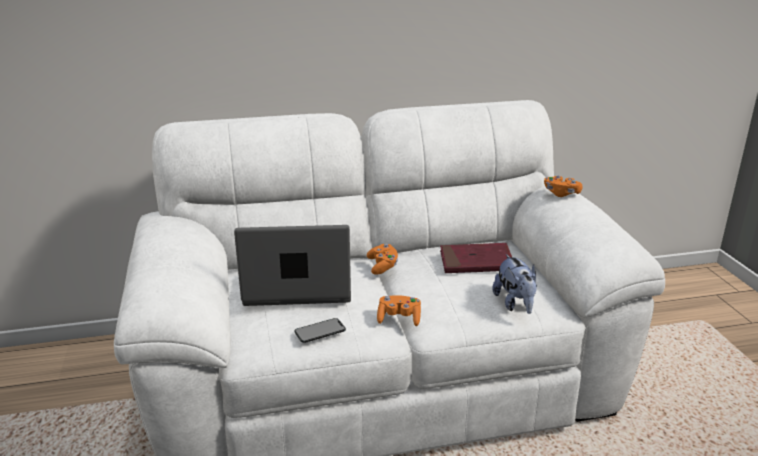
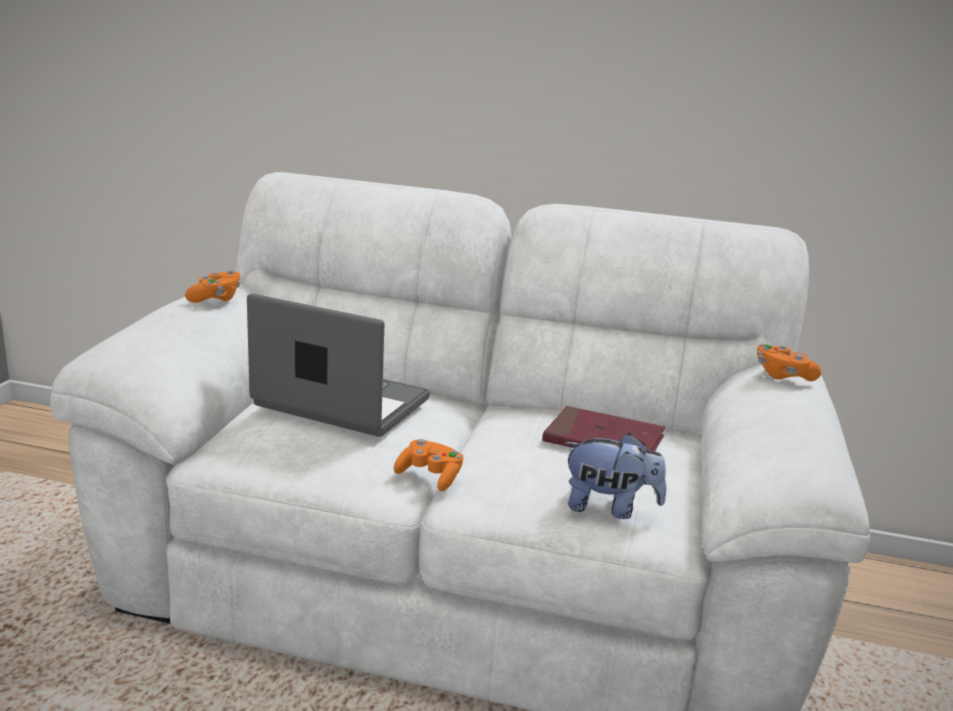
camera: 25 degrees right, 5 degrees down
phone [295,318,346,343] -> none
orange game controller [367,244,398,275] -> orange game controller moved to [185,270,241,303]
plush toy [492,254,537,314] -> plush toy turned 90 degrees counterclockwise [564,433,666,519]

